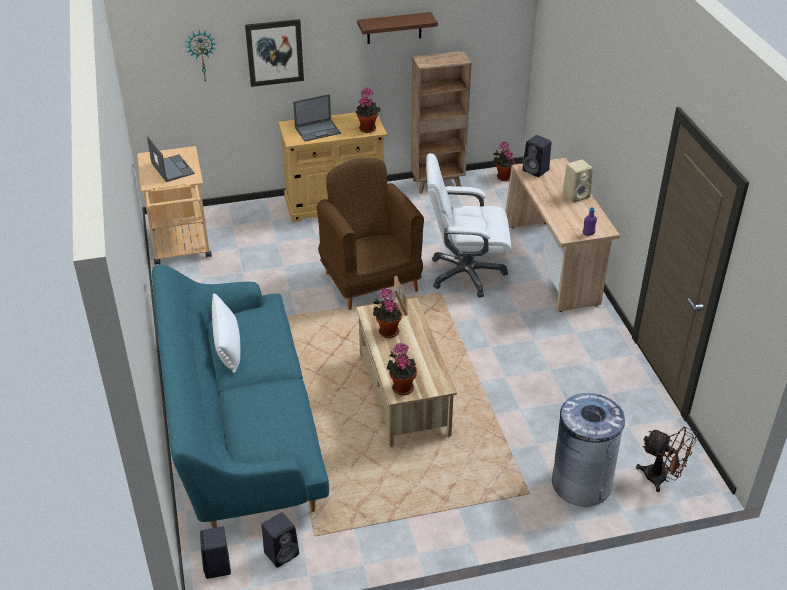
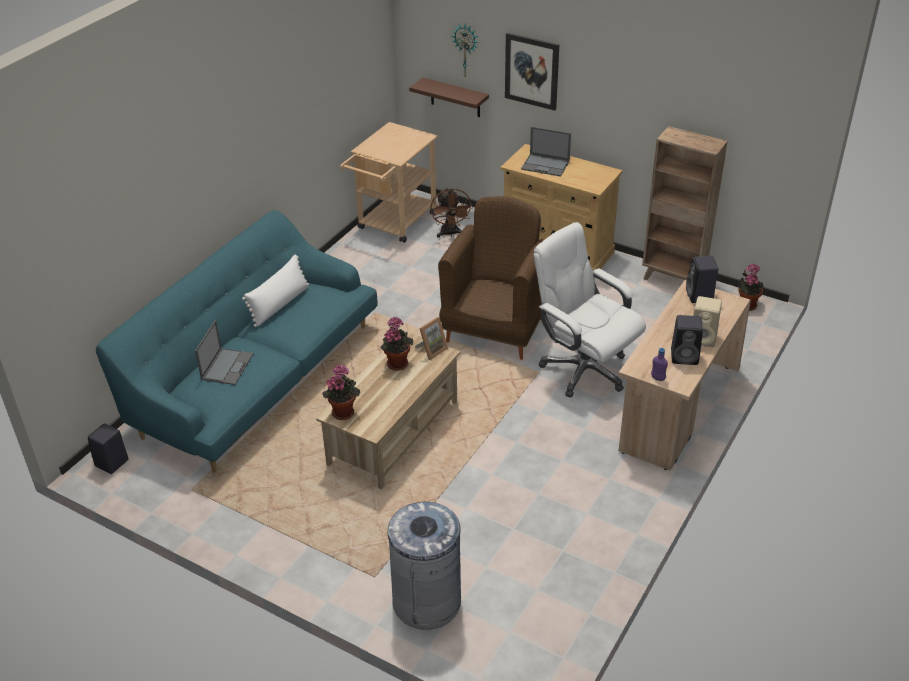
camera: 45 degrees right, 0 degrees up
laptop [147,136,195,182] -> laptop moved to [195,320,254,385]
black speaker [262,512,299,568] -> black speaker moved to [671,315,703,365]
potted plant [355,88,381,133] -> none
brown shelf [357,12,438,44] -> brown shelf moved to [409,78,489,117]
brown fan [636,427,697,492] -> brown fan moved to [430,187,473,237]

